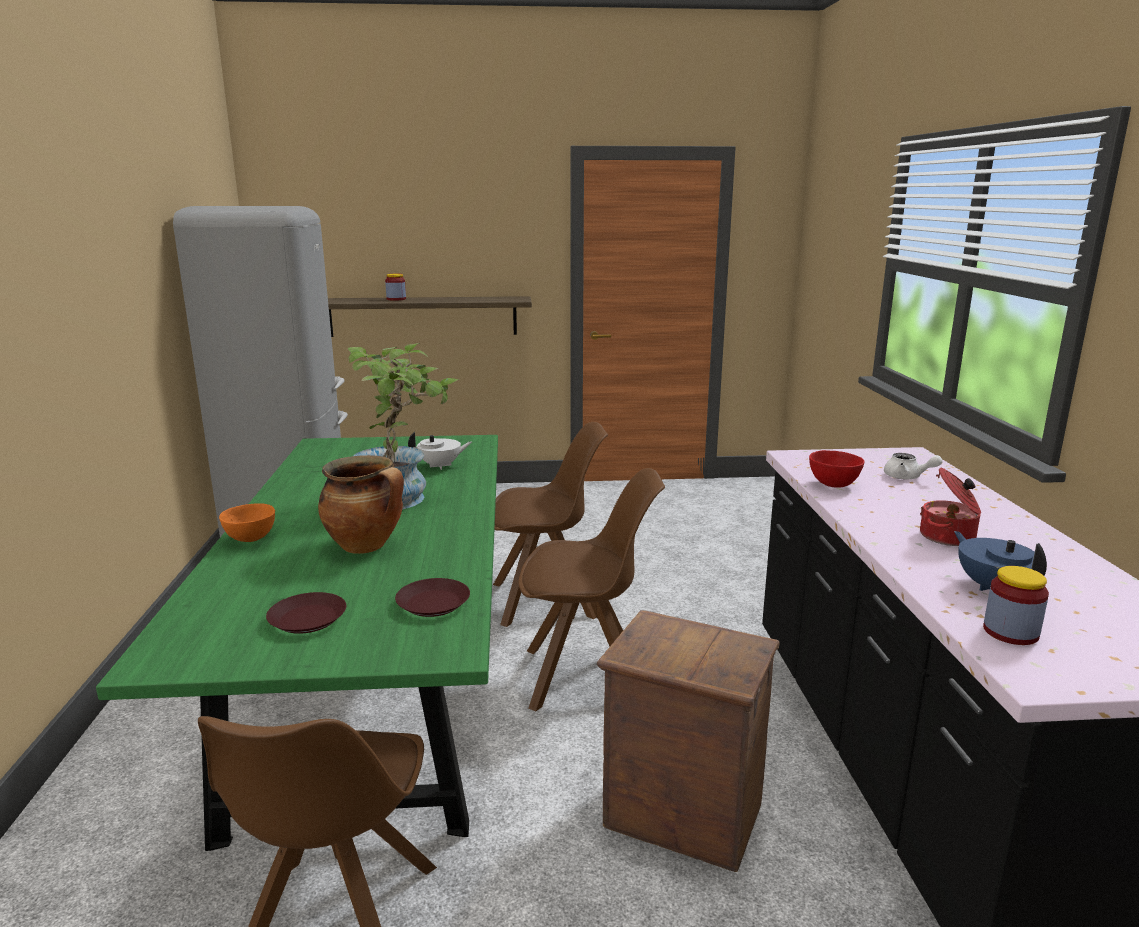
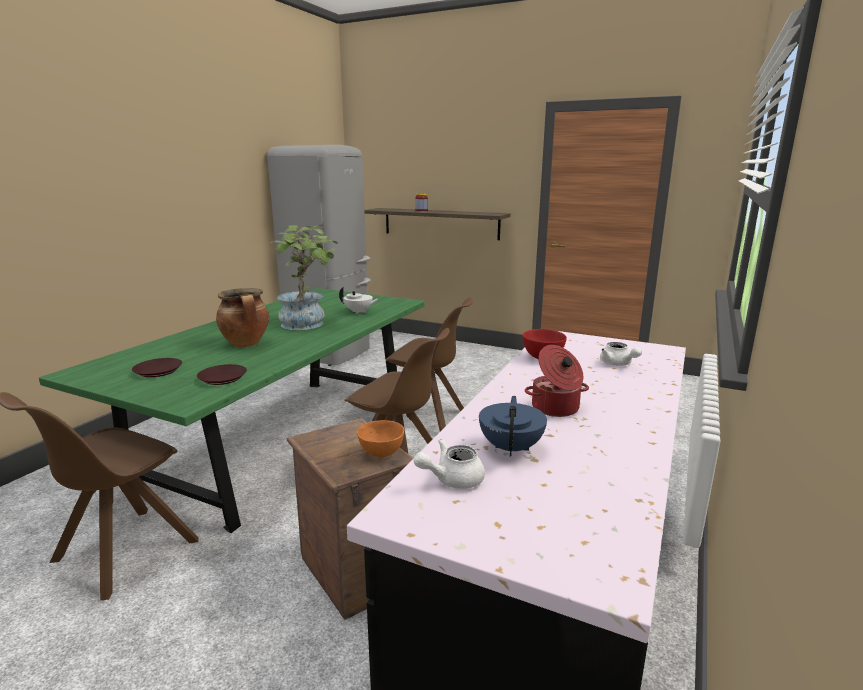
camera: 30 degrees right, 0 degrees up
orange bowl [219,503,275,542] -> orange bowl moved to [357,420,404,457]
jar [983,566,1049,645] -> white teapot [414,439,485,489]

